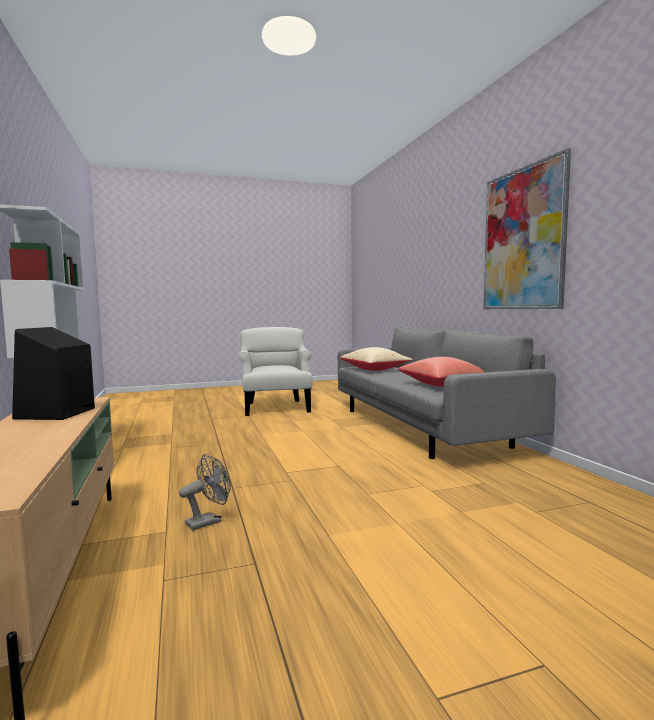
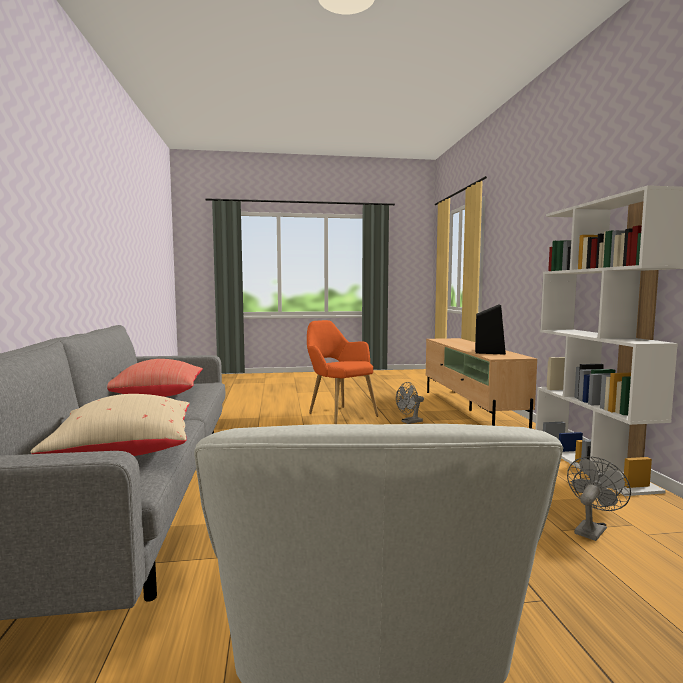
camera: 170 degrees left, 0 degrees up
picture [483,148,571,309] -> none
none -> orange armchair [307,320,379,424]
none -> grey fan [567,456,631,541]

